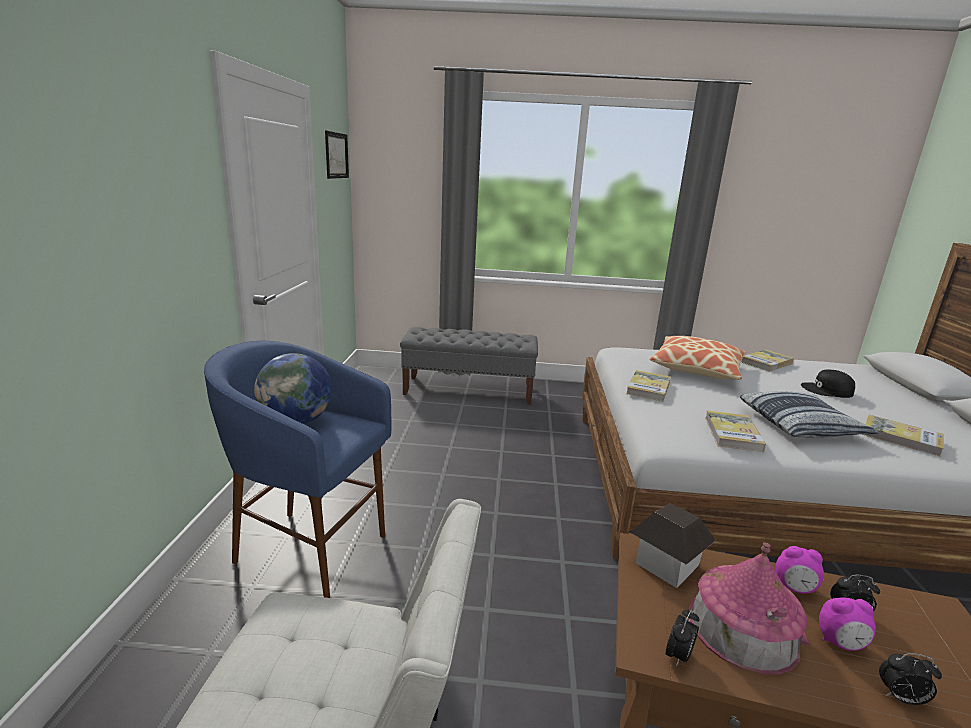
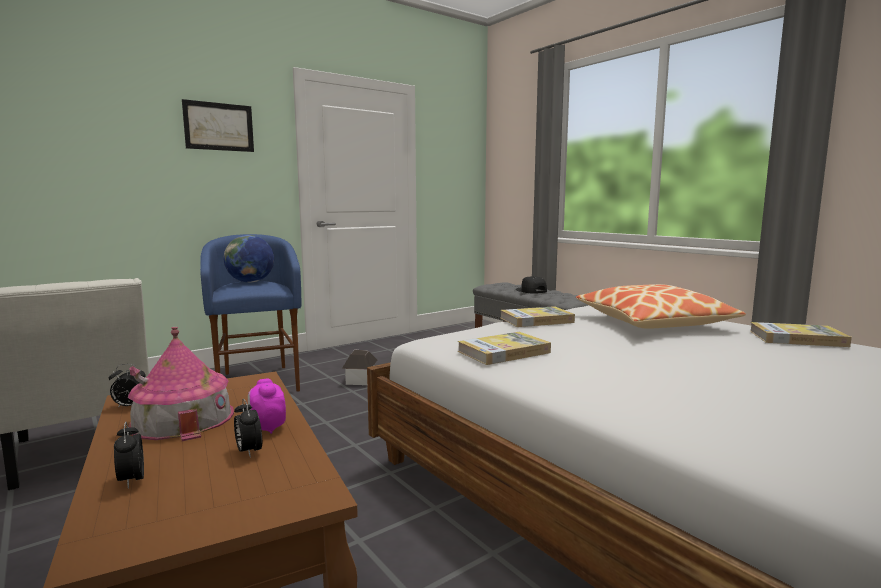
camera: 50 degrees right, 10 degrees down
picture [325,131,349,179] -> picture moved to [182,99,254,152]
toy house [630,503,716,588] -> toy house moved to [342,349,377,385]
pillow [740,391,879,438] -> none
black cap [801,370,855,398] -> black cap moved to [516,276,547,294]
alarm clock [819,598,876,651] -> none
book [862,415,944,457] -> none

